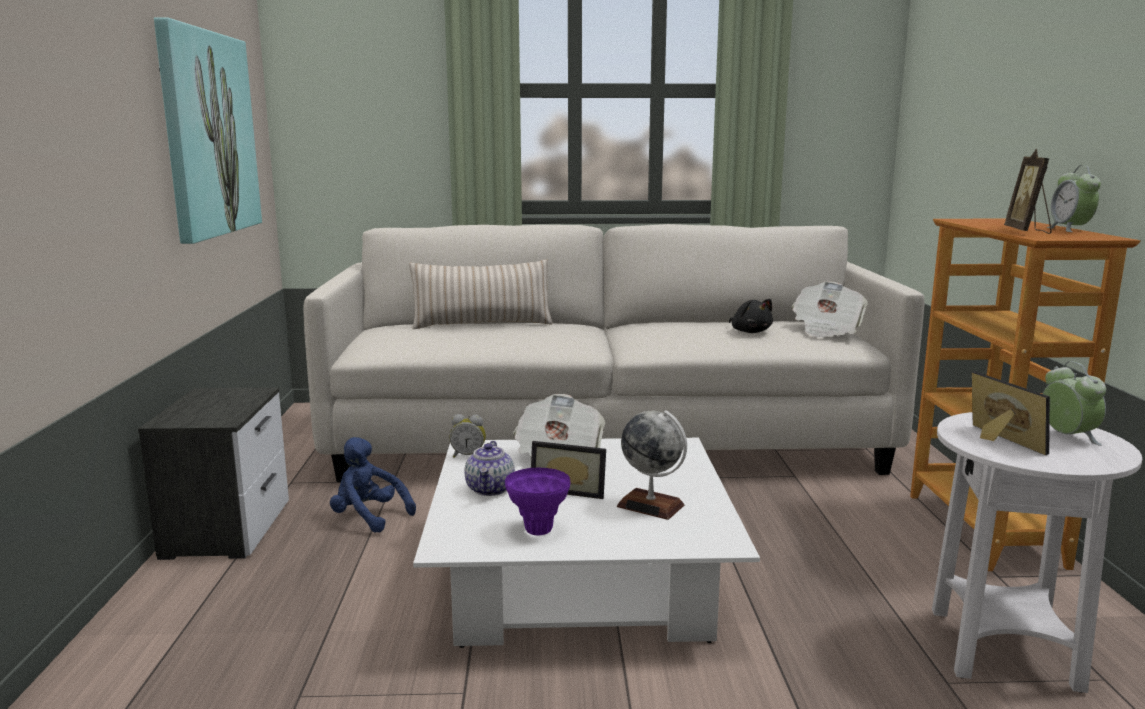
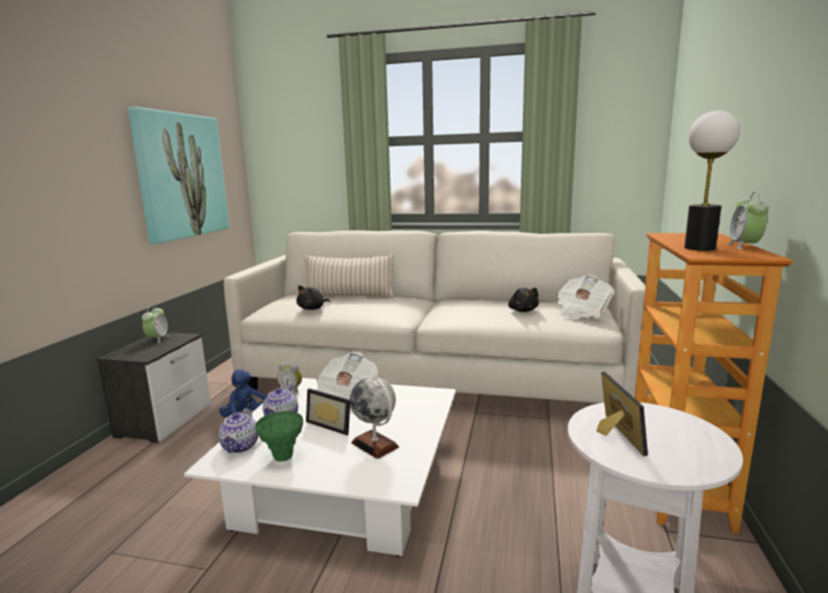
camera: 15 degrees right, 0 degrees up
purple vase [505,468,570,536] -> green vase [255,411,303,462]
picture frame [1004,149,1051,234] -> table lamp [684,110,740,251]
alarm clock [1043,361,1106,446] -> alarm clock moved to [142,306,170,344]
none -> teapot [218,408,258,453]
none -> black plush toy [296,286,331,310]

